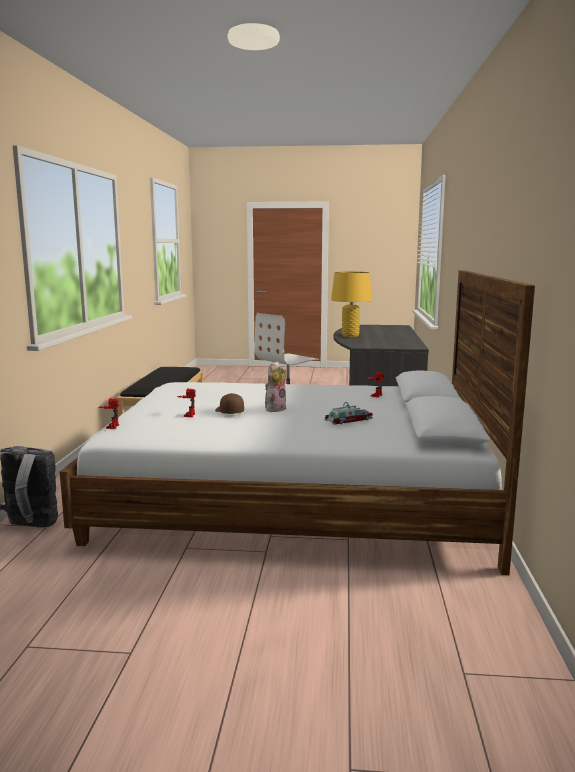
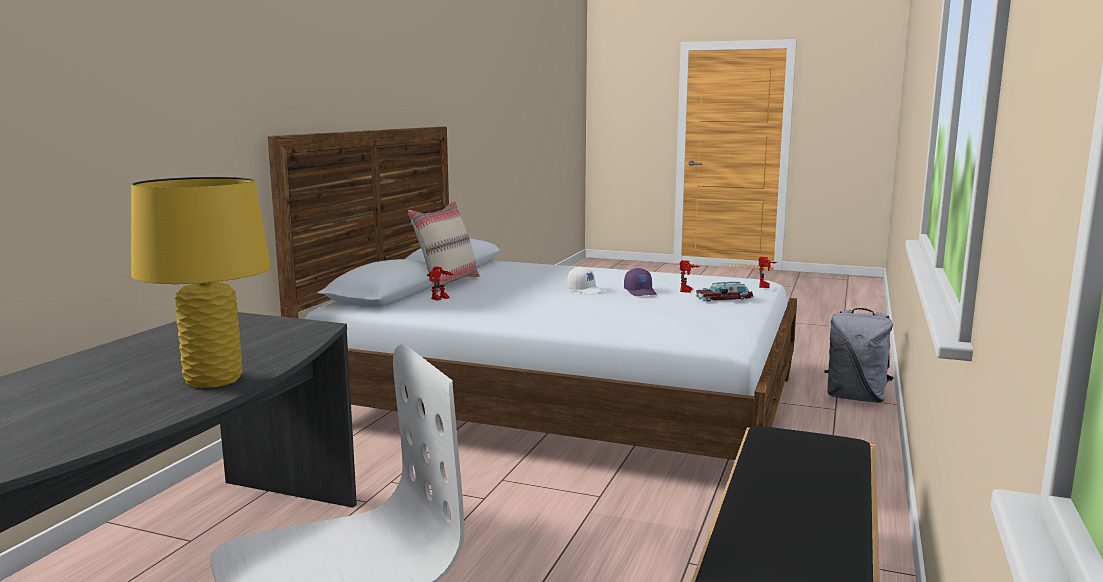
camera: 165 degrees left, 0 degrees up
brown cap [215,393,244,414] -> purple cap [624,268,657,296]
plush toy [265,361,286,412] -> white cap [567,267,604,295]
toy car [325,402,373,424] -> toy car moved to [696,282,754,301]
none -> beige pillow [408,201,480,293]

